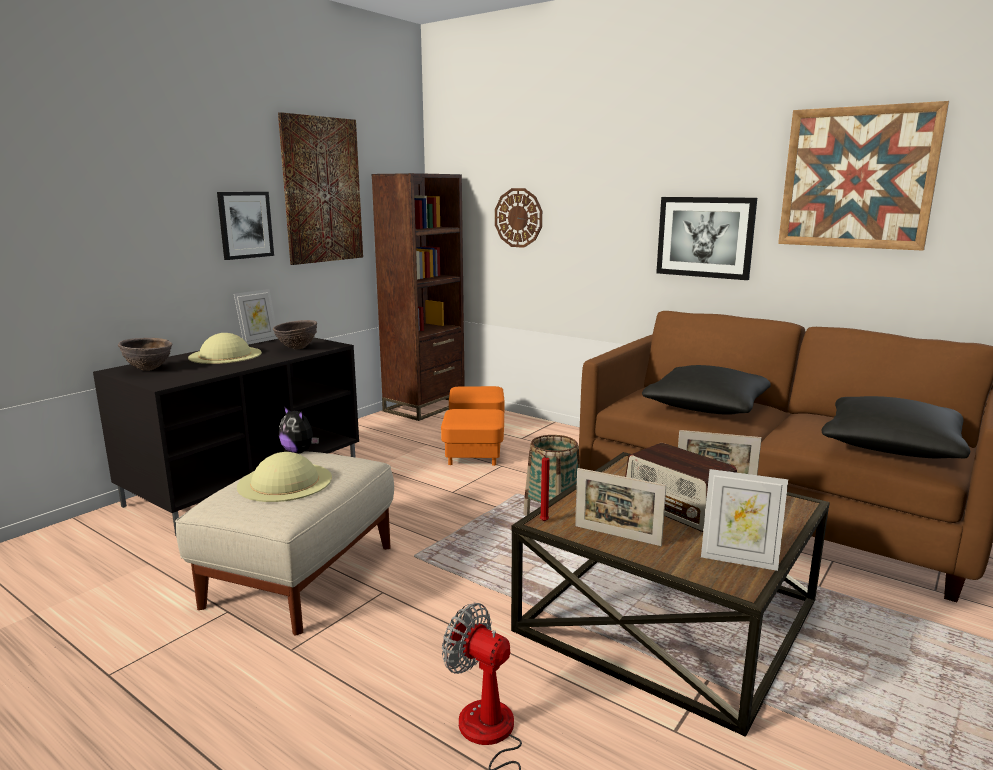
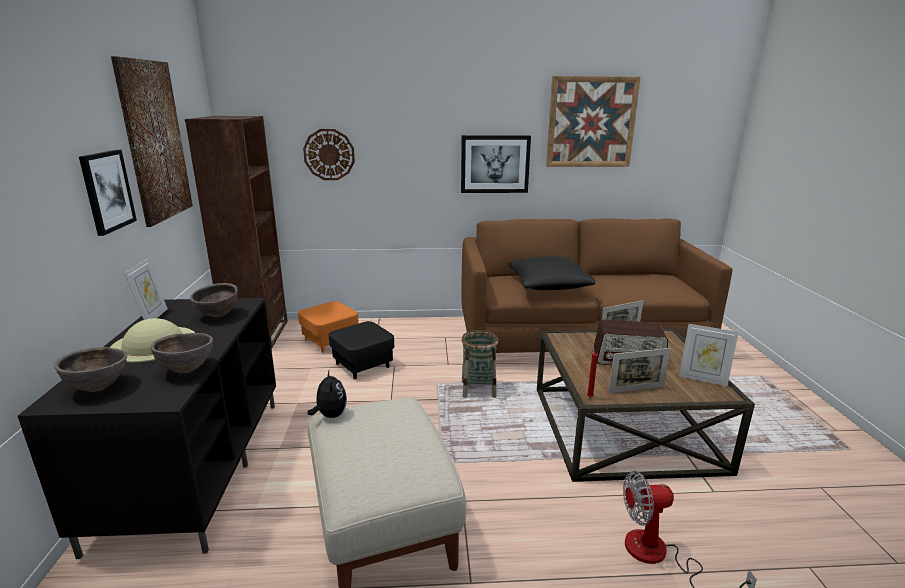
camera: 40 degrees left, 5 degrees up
beige hat [237,452,332,502] -> none
plush toy [279,406,319,454] -> plush toy turned 105 degrees counterclockwise [307,370,347,418]
orange ottoman [441,409,504,466] -> black ottoman [329,321,394,379]
picture frame [701,469,788,571] -> picture frame turned 45 degrees clockwise [679,324,739,386]
black pillow [821,396,970,459] -> none
none -> brown bowl [150,333,213,373]

